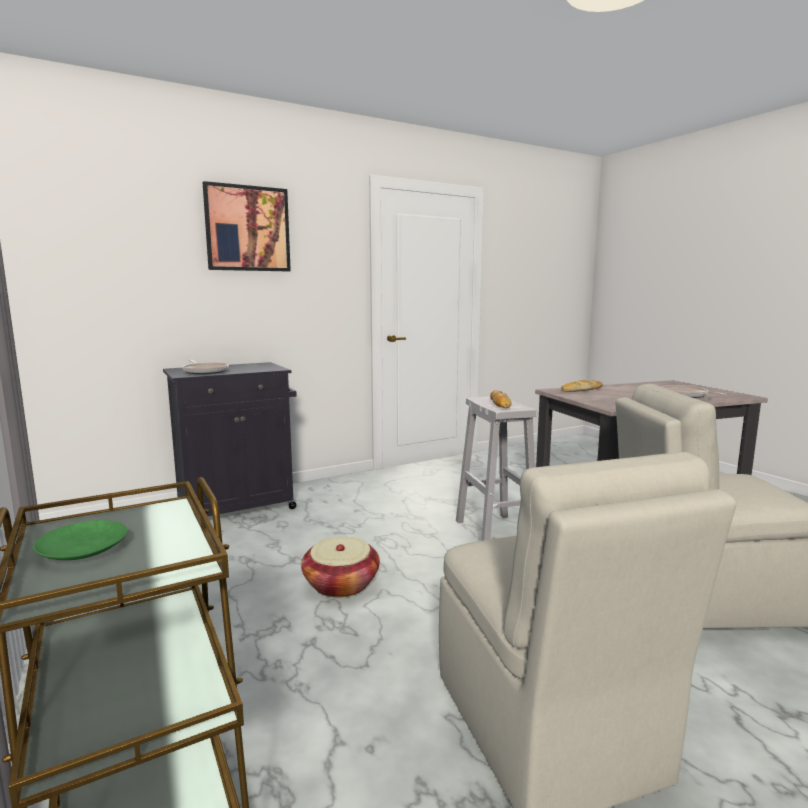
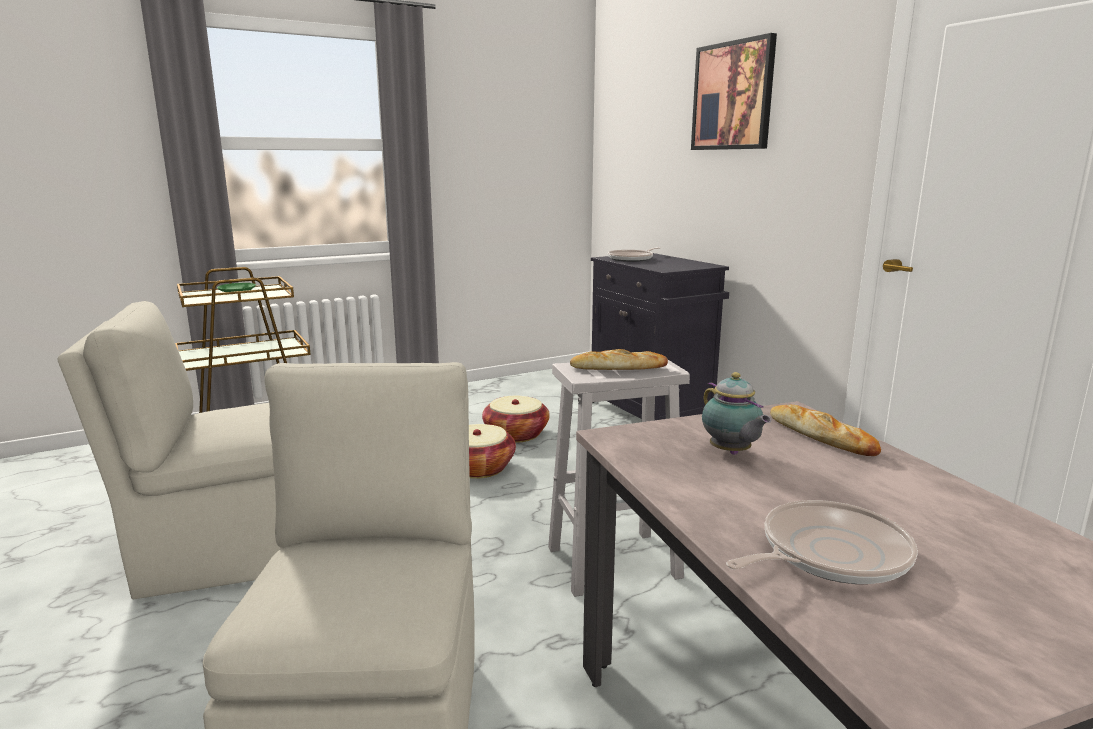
camera: 90 degrees right, 5 degrees up
none -> basket [482,396,550,443]
none -> teapot [702,372,771,455]

